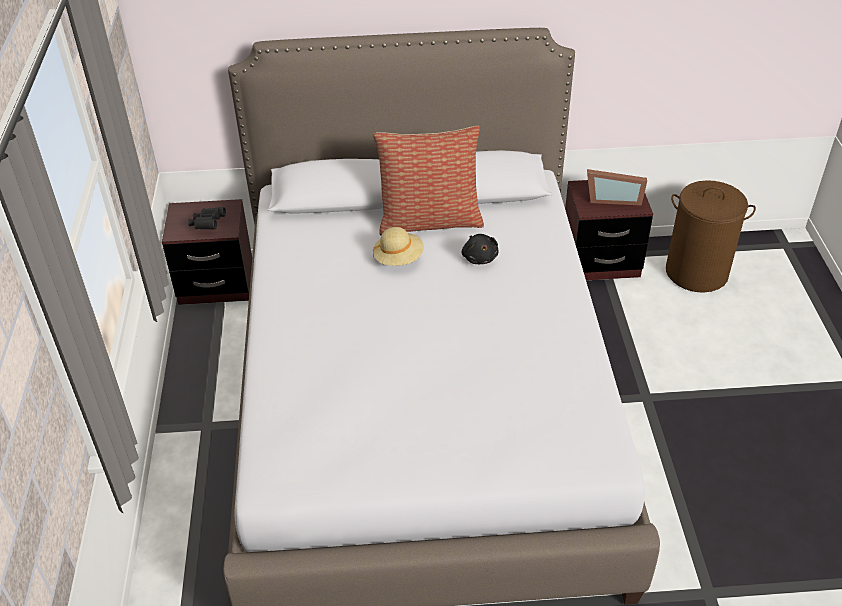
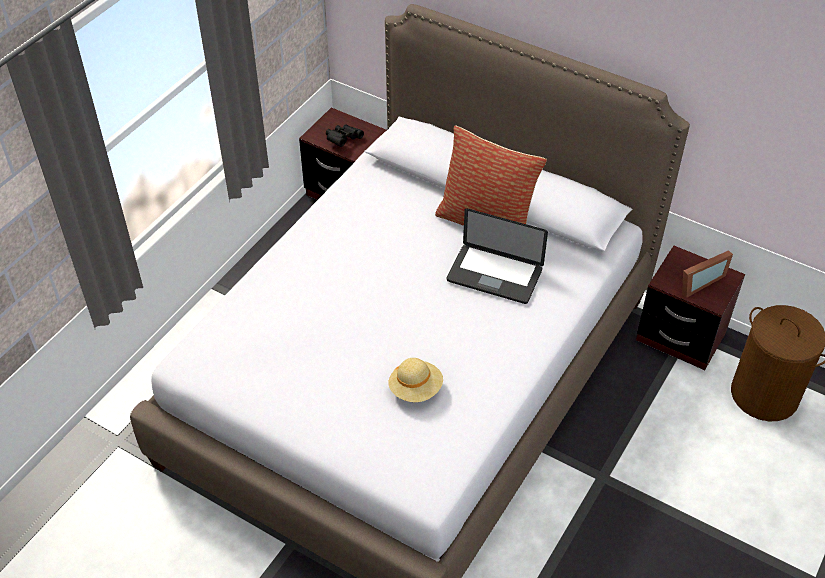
camera: 35 degrees right, 5 degrees up
beige hat [373,227,424,266] -> beige hat moved to [389,358,443,402]
black plush toy [462,234,498,264] -> laptop [447,208,548,304]
picture frame [587,169,647,206] -> picture frame turned 75 degrees counterclockwise [682,250,733,298]

